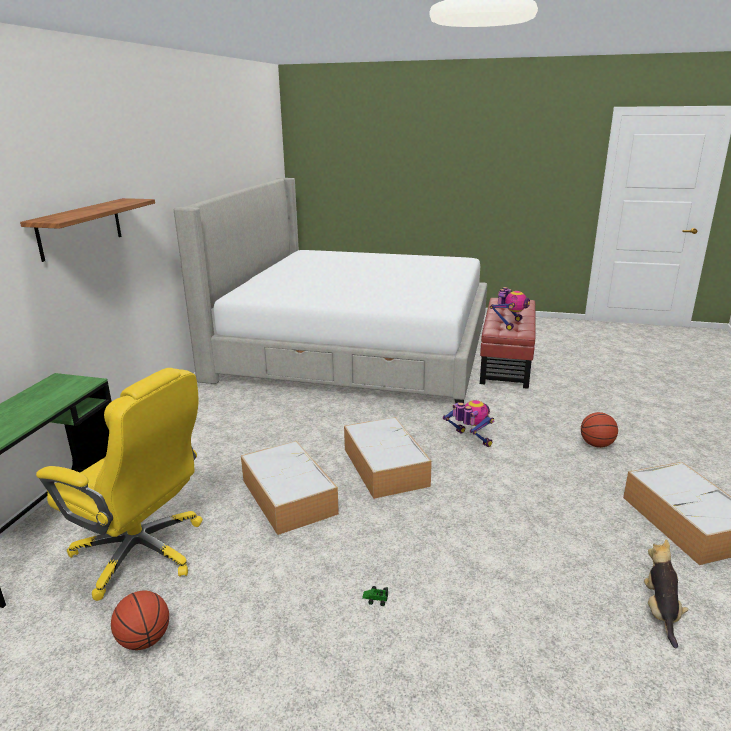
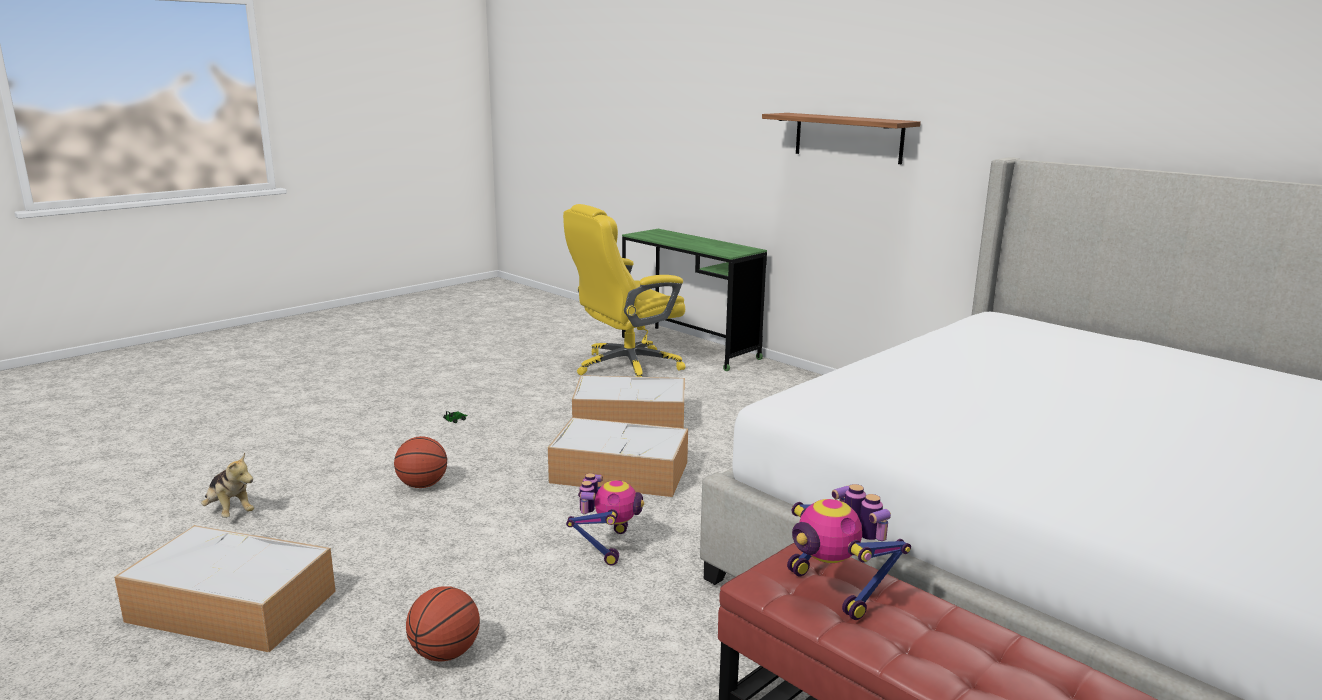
camera: 120 degrees right, 5 degrees down
basketball [111,591,169,650] -> basketball moved to [394,436,447,488]
toy robot [443,400,494,447] -> toy robot turned 75 degrees counterclockwise [566,473,644,566]

